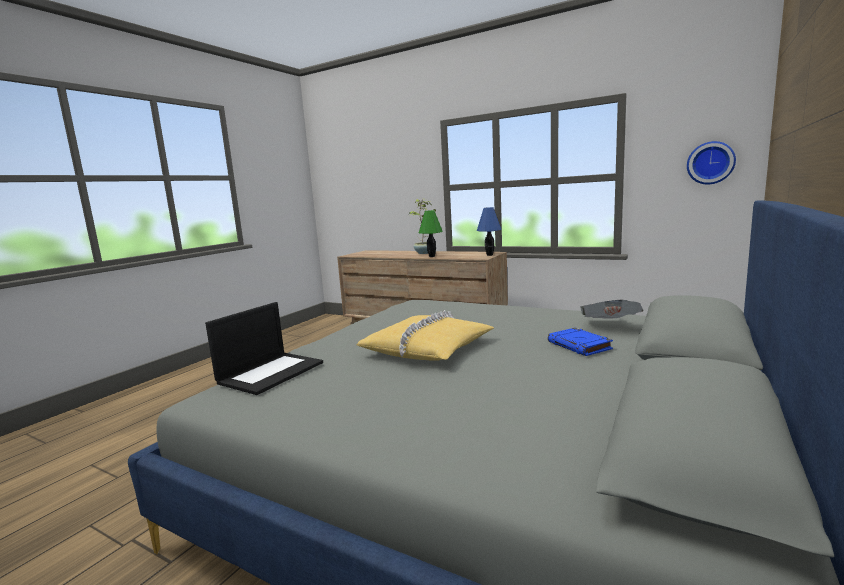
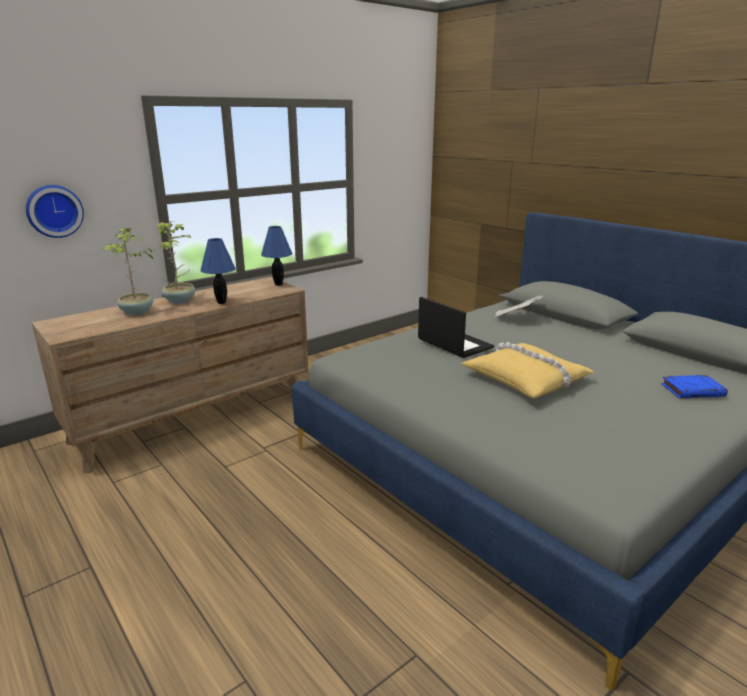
camera: 70 degrees left, 10 degrees up
laptop [205,302,323,395] -> laptop moved to [418,297,494,358]
green table lamp [419,210,443,257] -> blue table lamp [201,238,236,304]
blue book [548,328,613,356] -> blue book moved to [661,375,728,399]
wall clock [687,141,736,185] -> wall clock moved to [26,185,84,238]
none -> potted plant [103,228,156,315]

